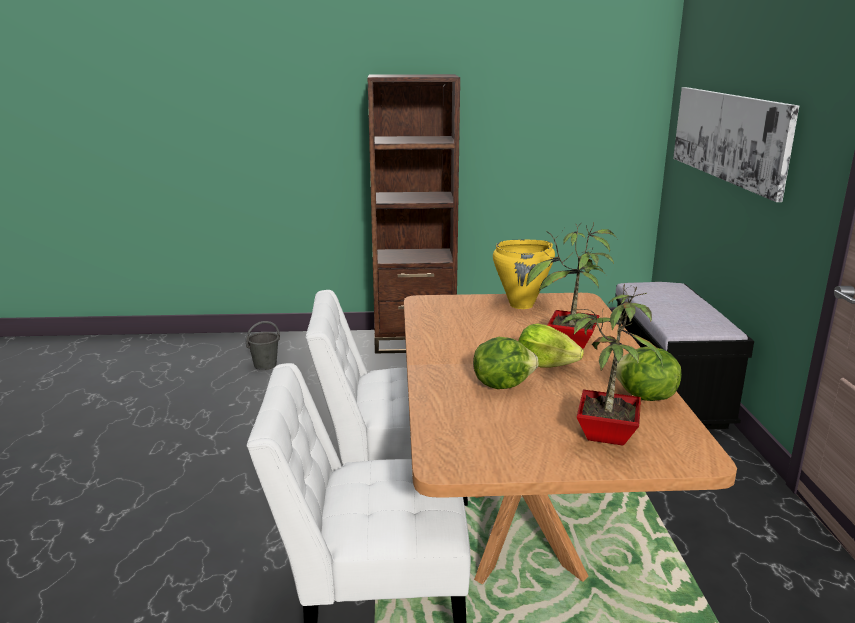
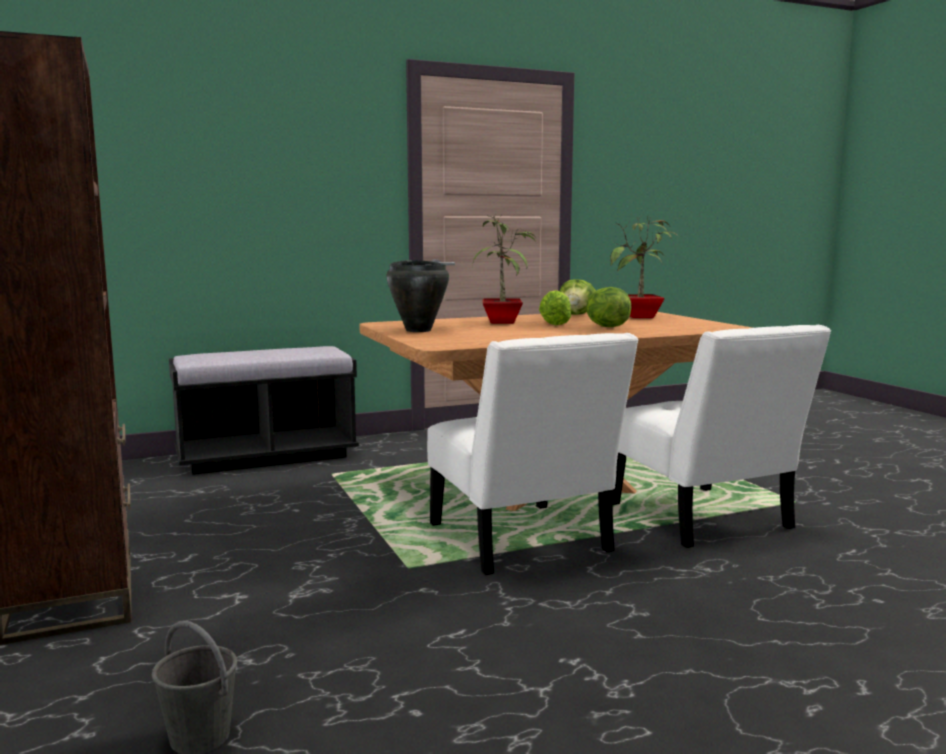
camera: 110 degrees left, 10 degrees down
yellow cooking pot [493,240,555,309] -> black cooking pot [386,260,449,332]
picture [673,87,799,202] -> none

